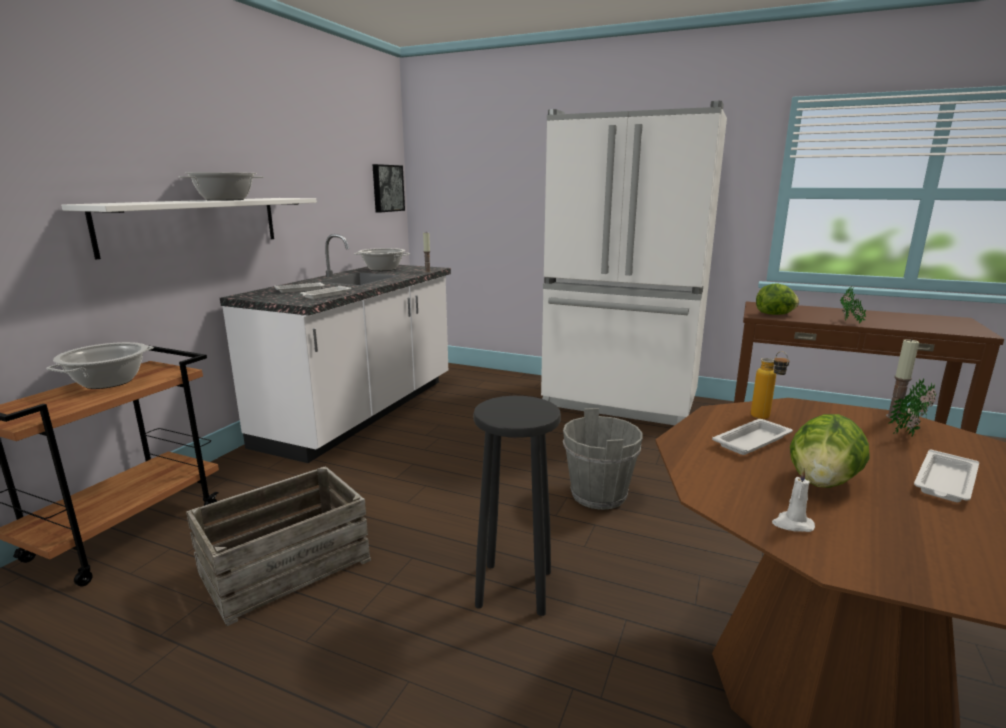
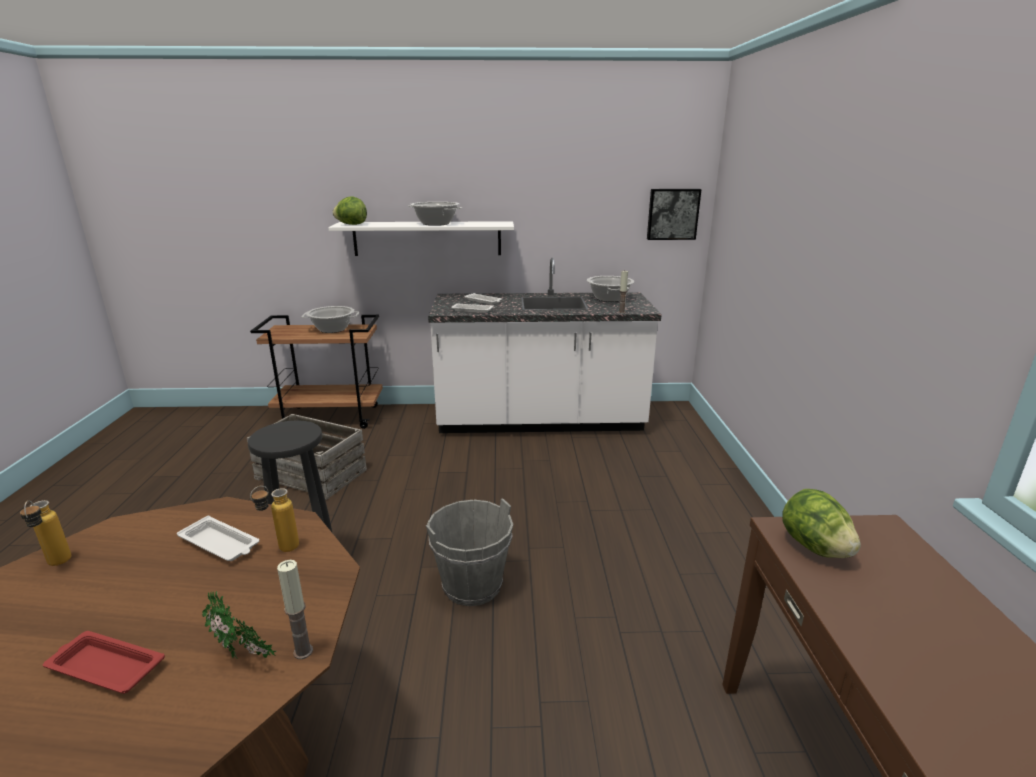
camera: 65 degrees right, 5 degrees up
white fridge [541,101,727,425] -> none
white candle [772,468,815,532] -> bottle [20,500,71,566]
lettuce [790,414,870,488] -> lettuce moved to [333,196,367,225]
potted plant [840,286,866,324] -> none
white tray [914,449,979,502] -> red tray [43,631,165,694]

